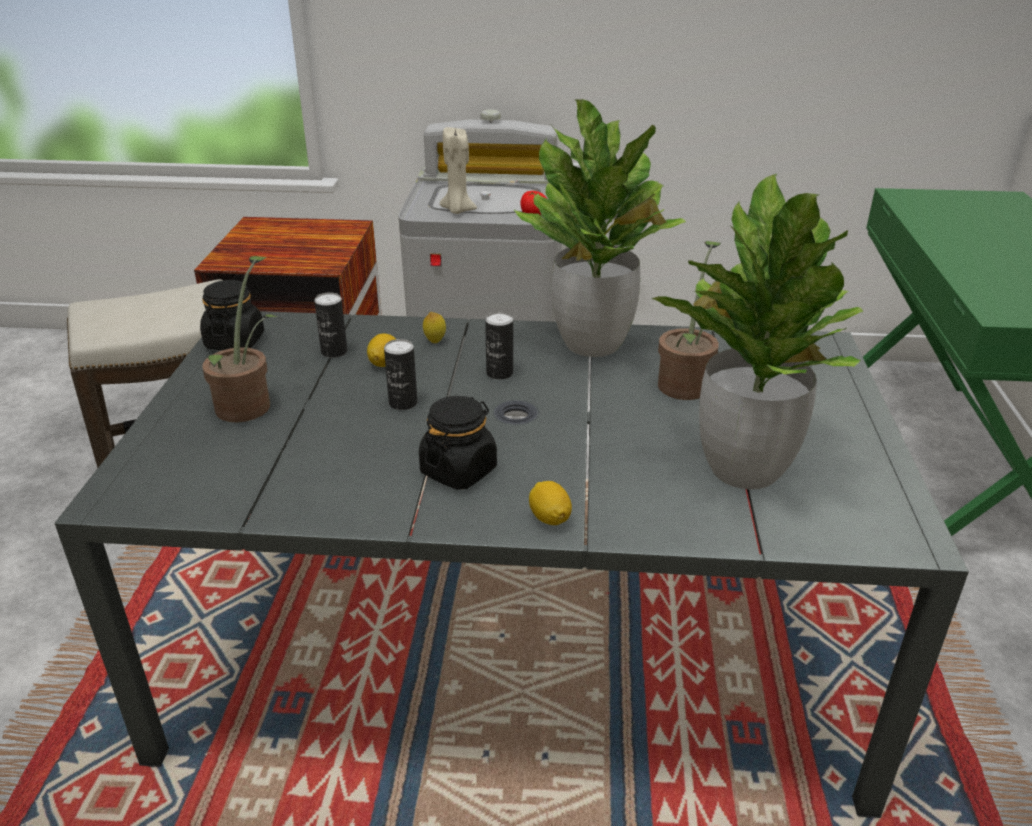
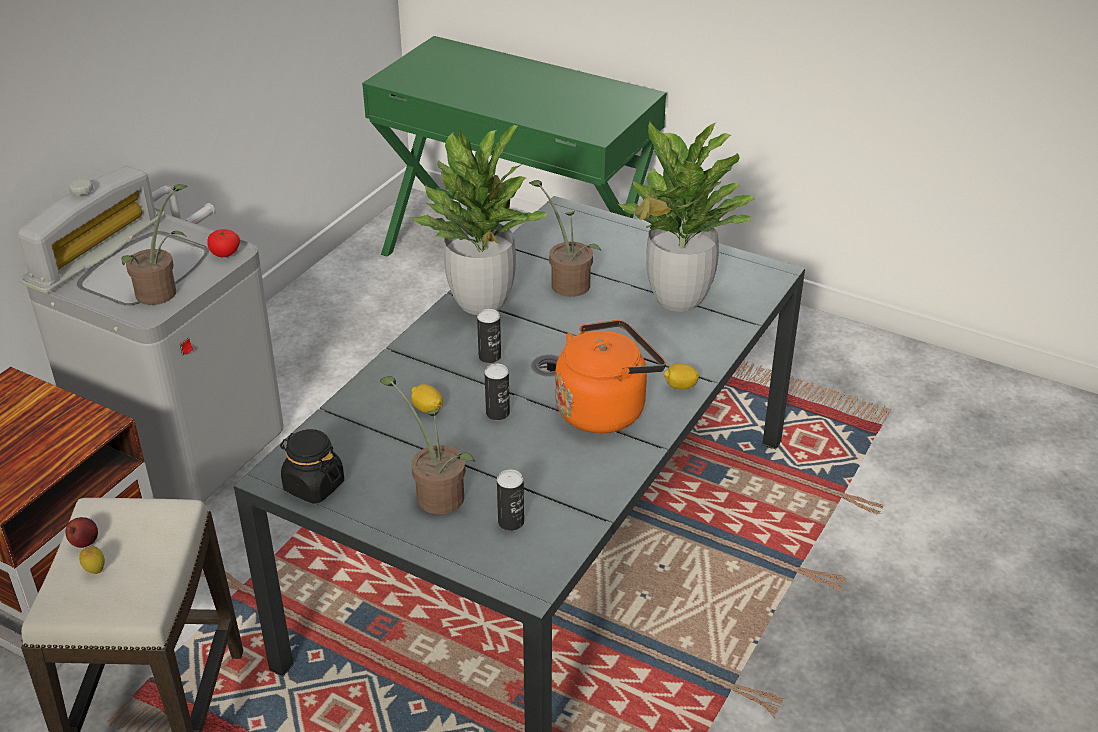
camera: 65 degrees left, 5 degrees up
can [314,292,347,358] -> can moved to [497,469,524,531]
black jar [419,396,497,490] -> orange kettle [555,320,666,433]
lemon [423,312,446,343] -> lemon moved to [79,546,105,574]
beige candle [440,127,477,214] -> potted plant [122,184,188,305]
none -> apple [65,517,98,548]

